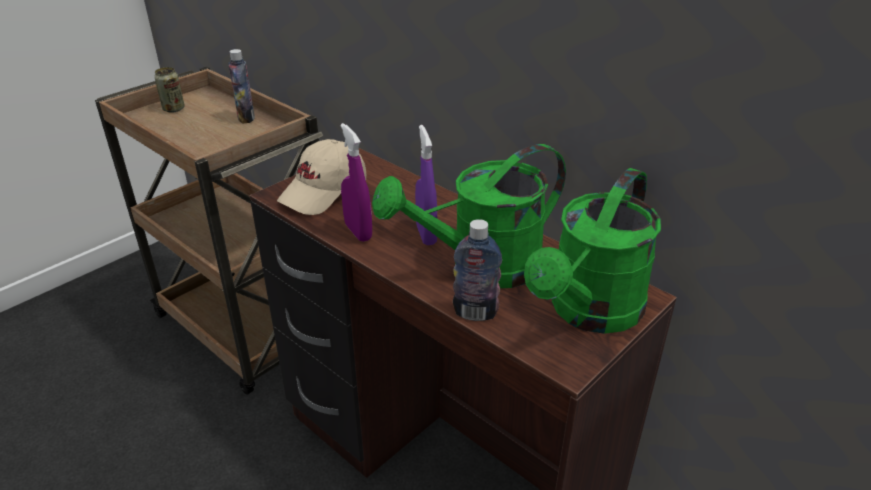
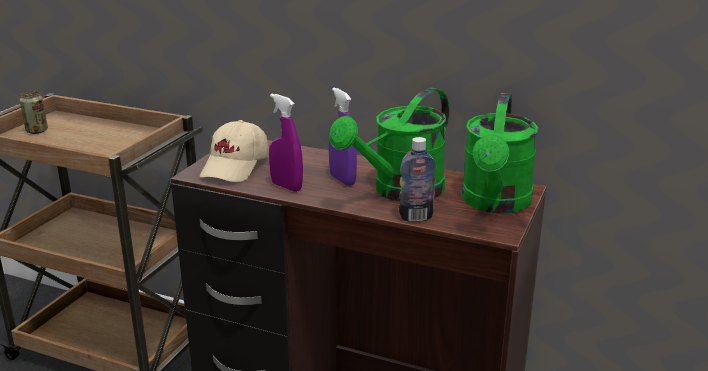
camera: 20 degrees left, 10 degrees down
bottle [228,49,255,124] -> none

